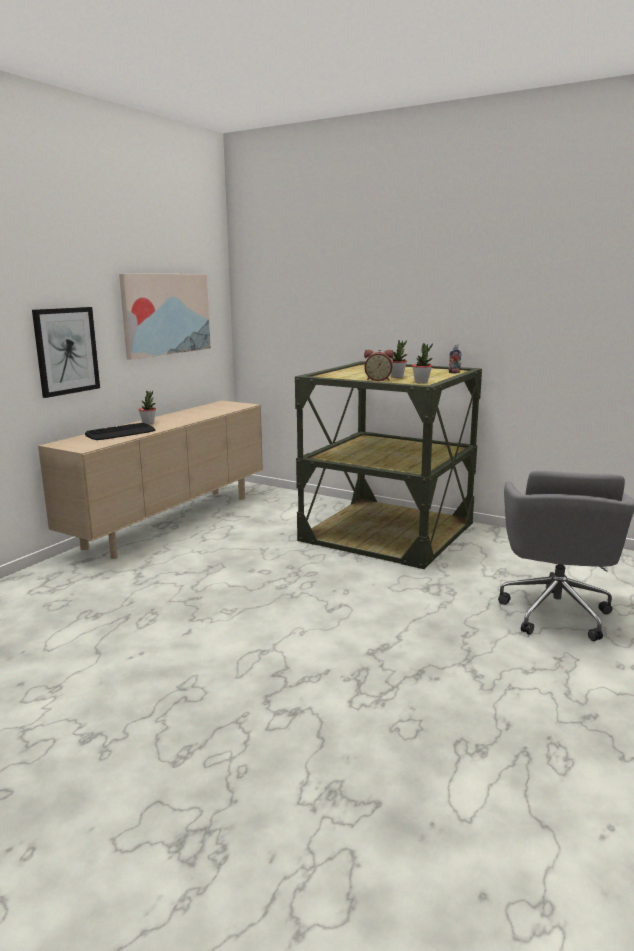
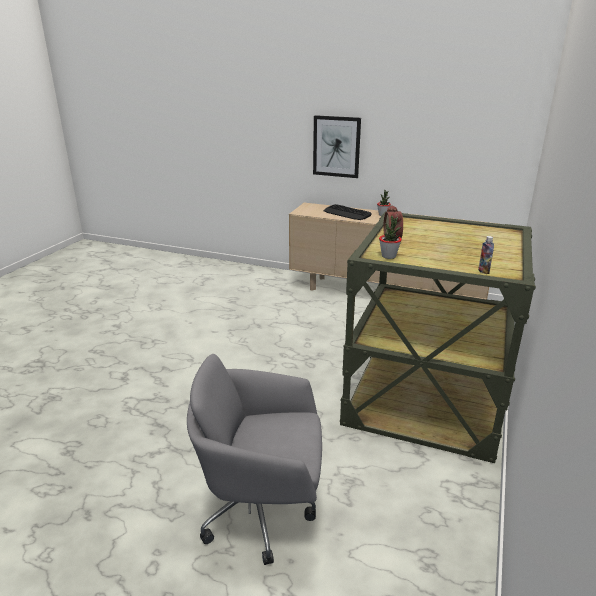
camera: 80 degrees right, 10 degrees up
picture [119,274,211,360] -> none
potted plant [391,340,407,378] -> none

